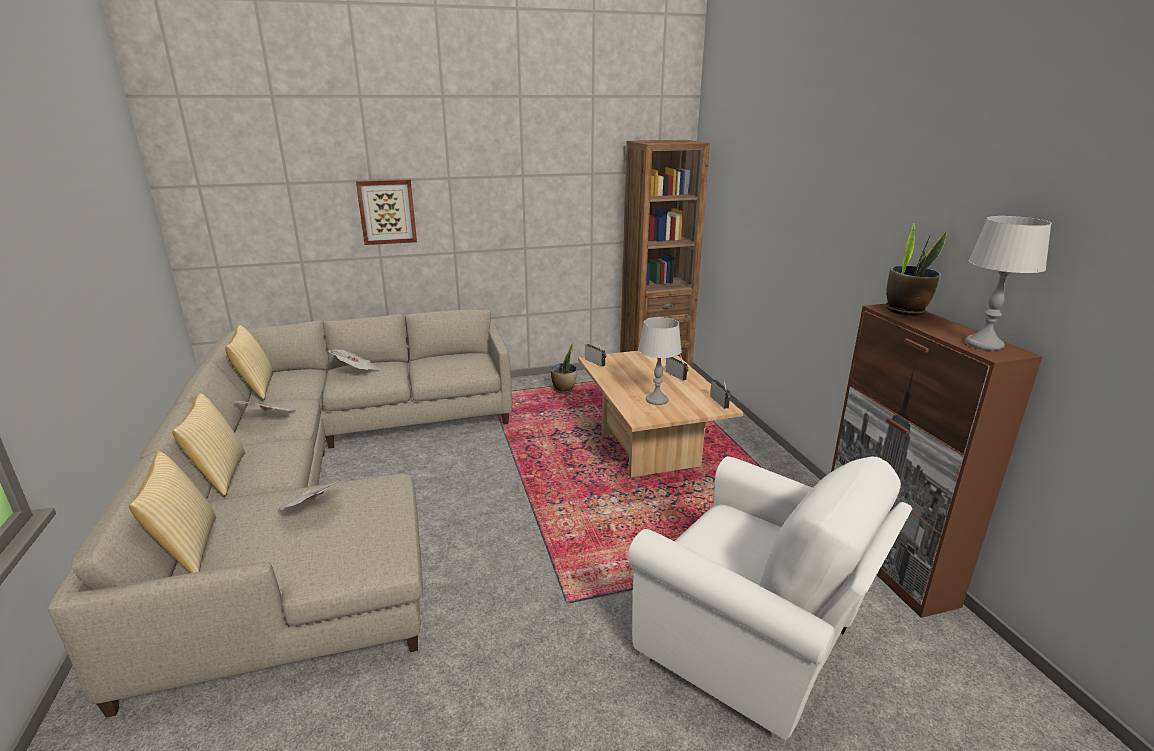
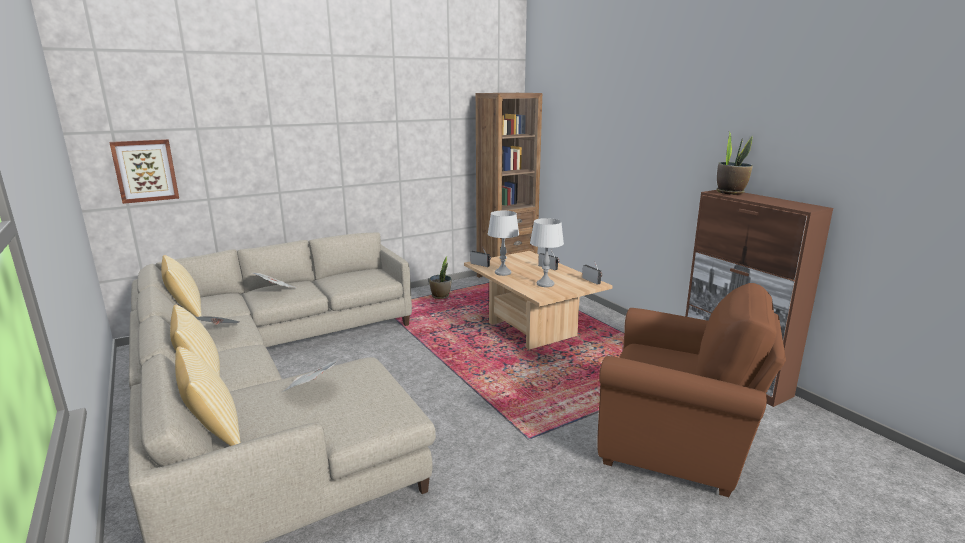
camera: 15 degrees left, 5 degrees down
picture [356,179,417,245] -> picture moved to [109,139,179,204]
white armchair [628,456,912,745] -> brown armchair [597,283,786,497]
grey table lamp [965,216,1052,351] -> grey table lamp moved to [488,211,519,276]

